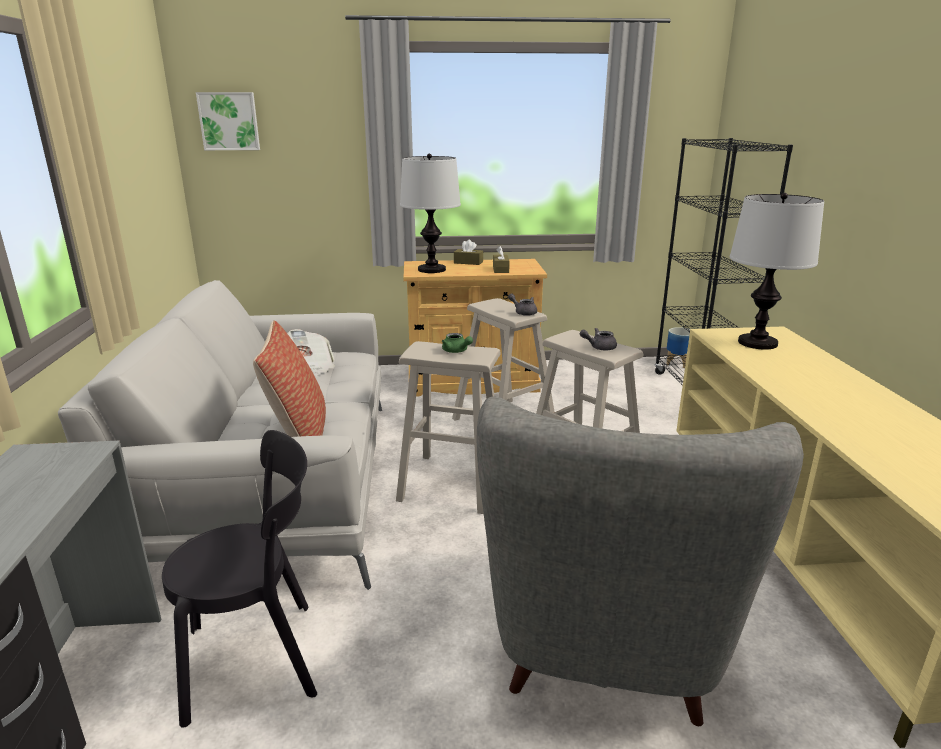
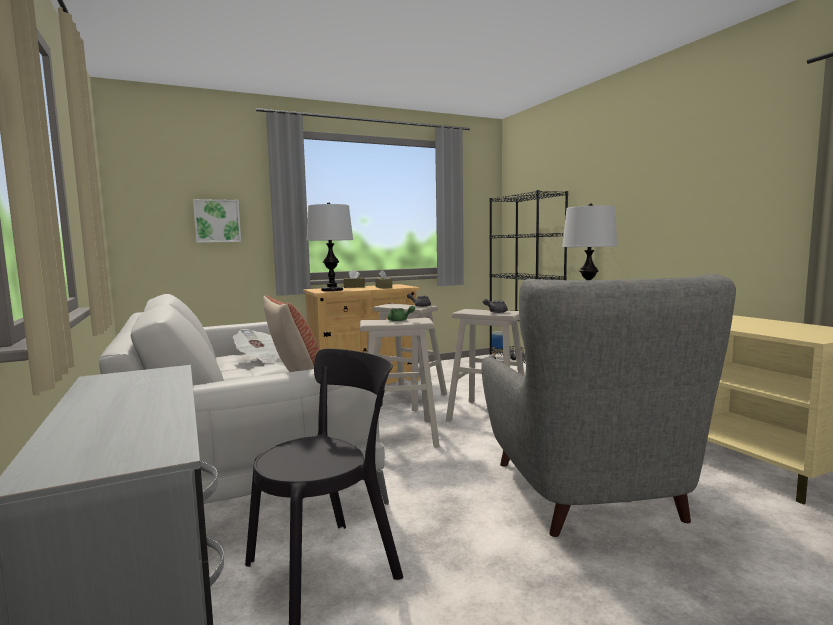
camera: 20 degrees left, 15 degrees down
picture [196,92,260,150] -> picture moved to [193,199,241,243]

